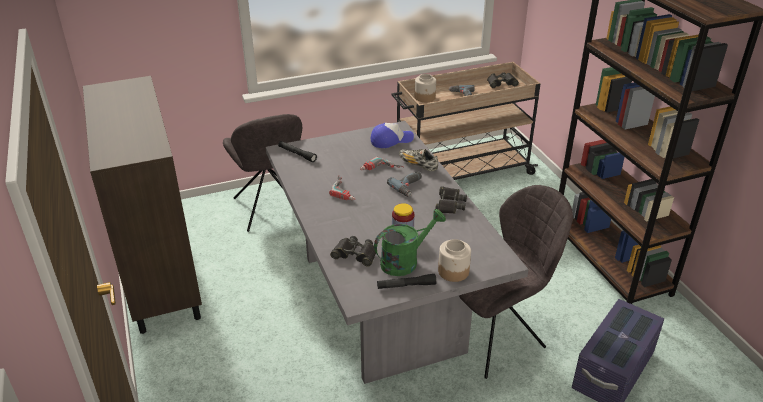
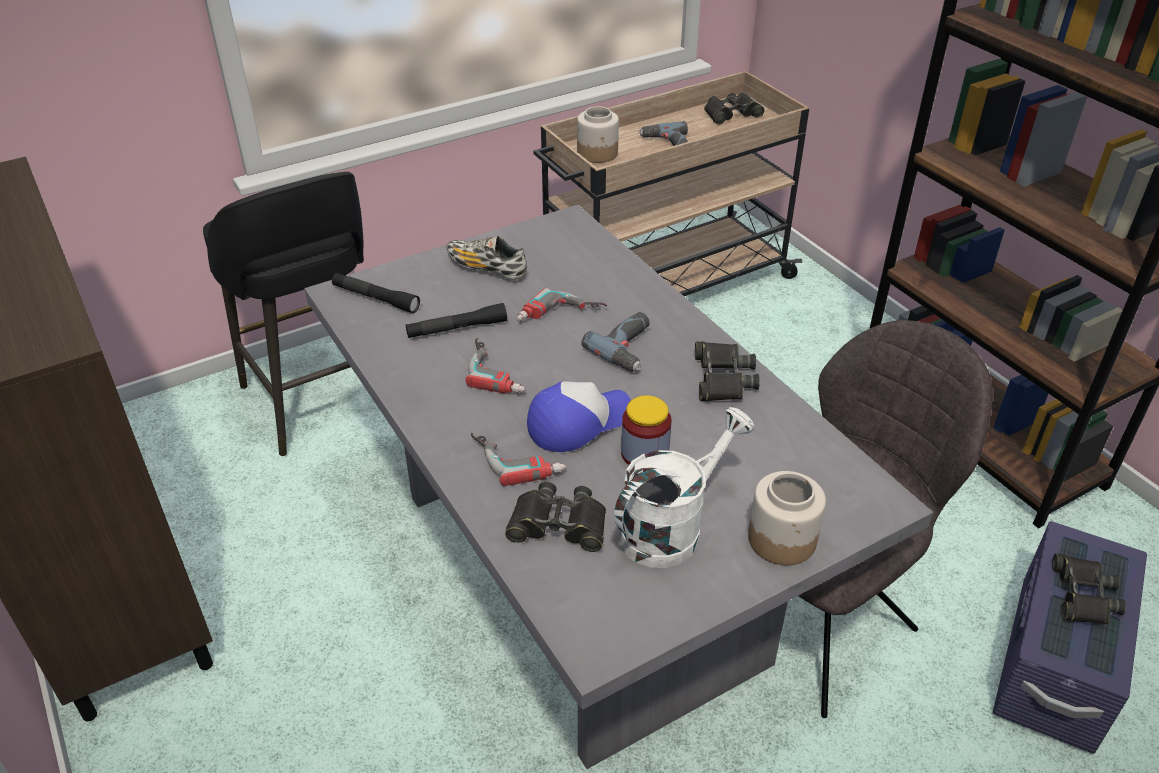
camera: 10 degrees left, 5 degrees up
grey chair [223,114,302,232] -> black stool [203,172,364,456]
cap [371,123,414,148] -> cap moved to [527,381,631,452]
green watering can [374,209,446,276] -> white watering can [614,407,754,568]
black flashlight [377,274,437,289] -> black flashlight moved to [406,303,507,338]
shoe [399,149,438,171] -> shoe moved to [446,236,527,280]
none -> power drill [471,433,566,486]
none -> black binoculars [1052,553,1126,624]

